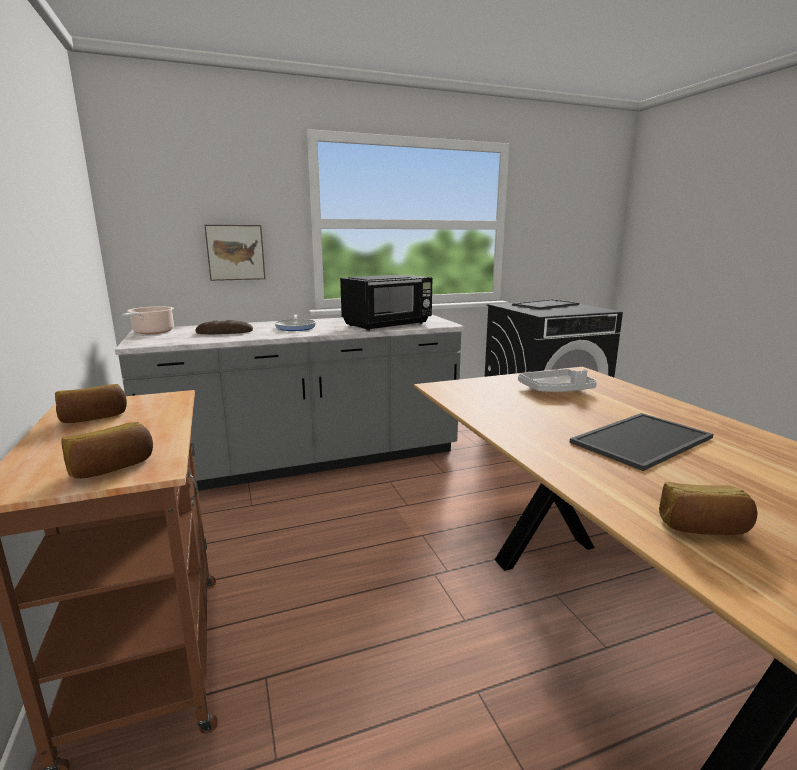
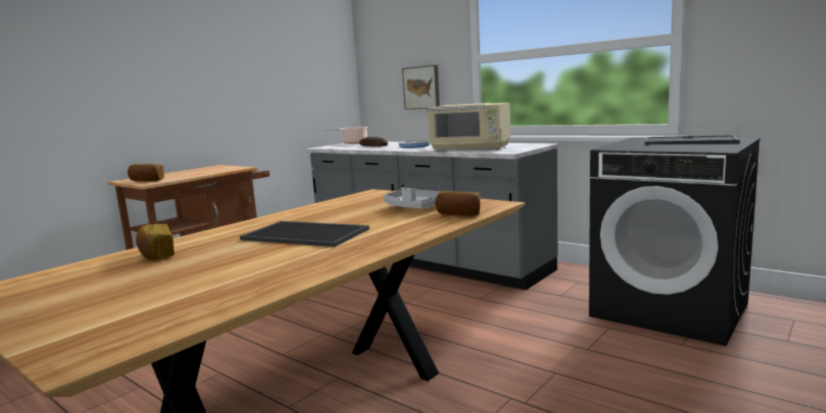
camera: 60 degrees right, 5 degrees down
bread [55,384,127,423] -> bread moved to [435,191,480,216]
black microwave [340,275,432,331] -> beige microwave [427,103,510,151]

